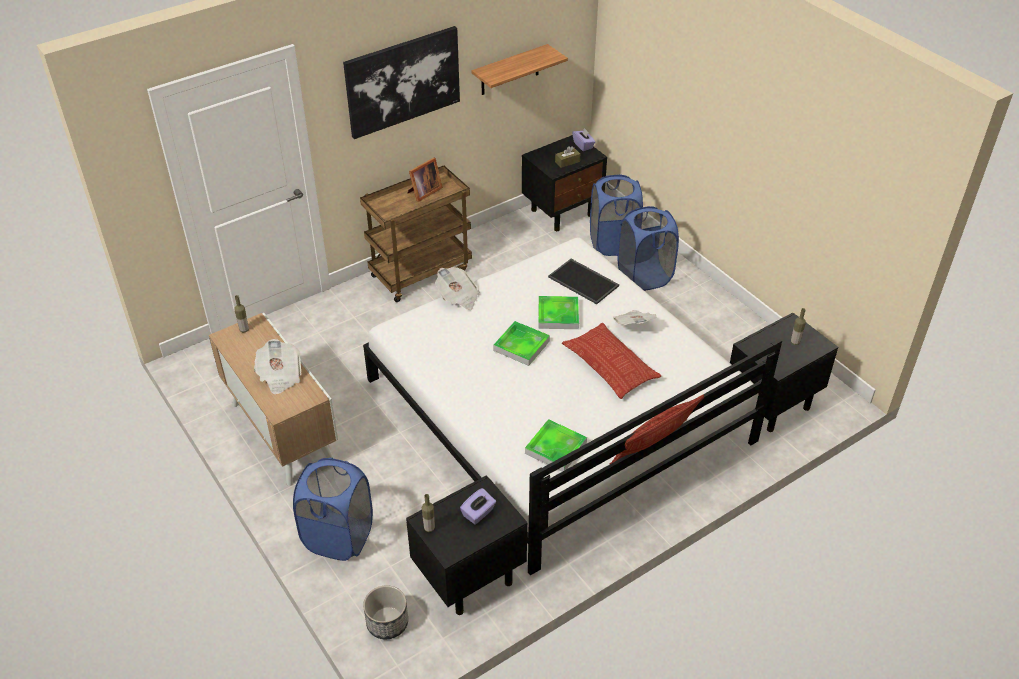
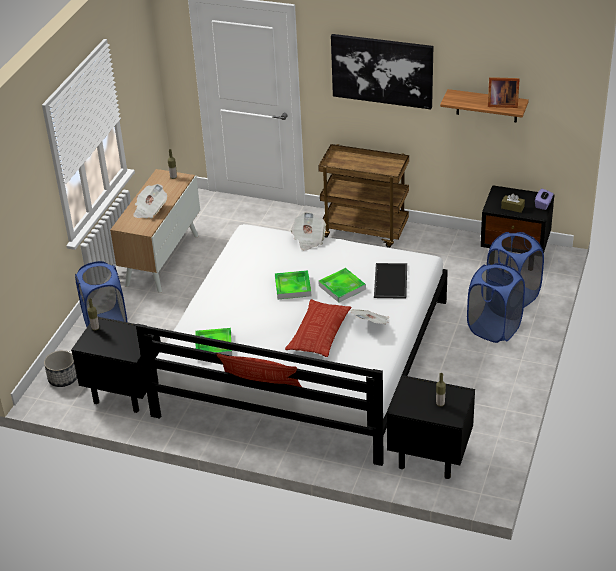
camera: 55 degrees right, 5 degrees down
picture frame [408,158,443,202] -> picture frame moved to [488,77,520,108]
purple tissue box [460,488,496,525] -> none

